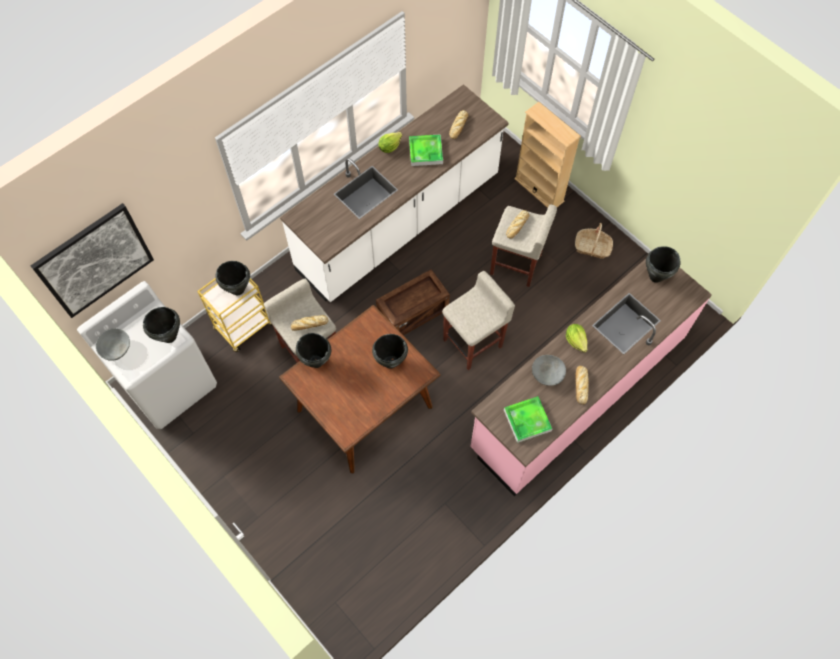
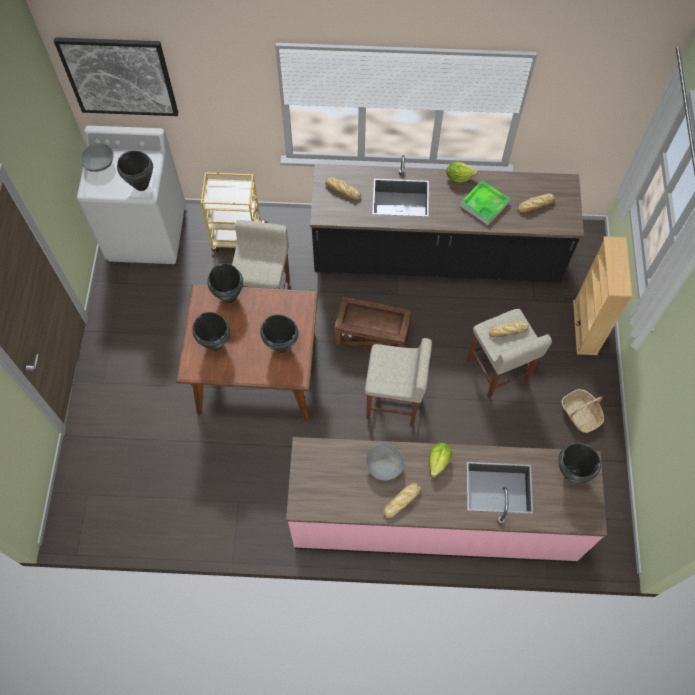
camera: 45 degrees right, 0 degrees up
black cooking pot [215,261,250,295] -> black cooking pot moved to [193,312,230,351]
white counter [280,84,509,302] -> black counter [310,155,584,282]
bread [291,315,328,331] -> bread moved to [325,177,361,200]
tray [504,396,552,443] -> none

